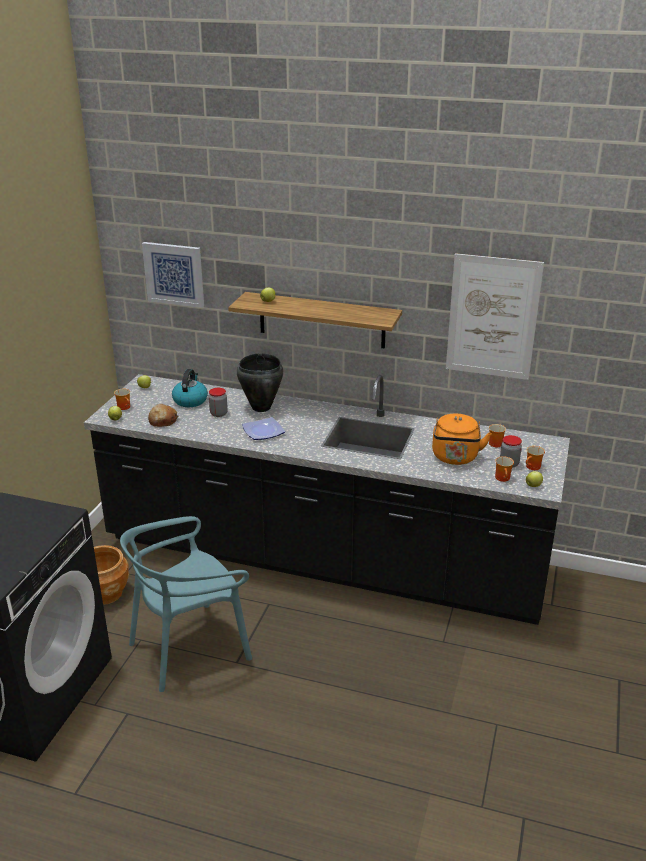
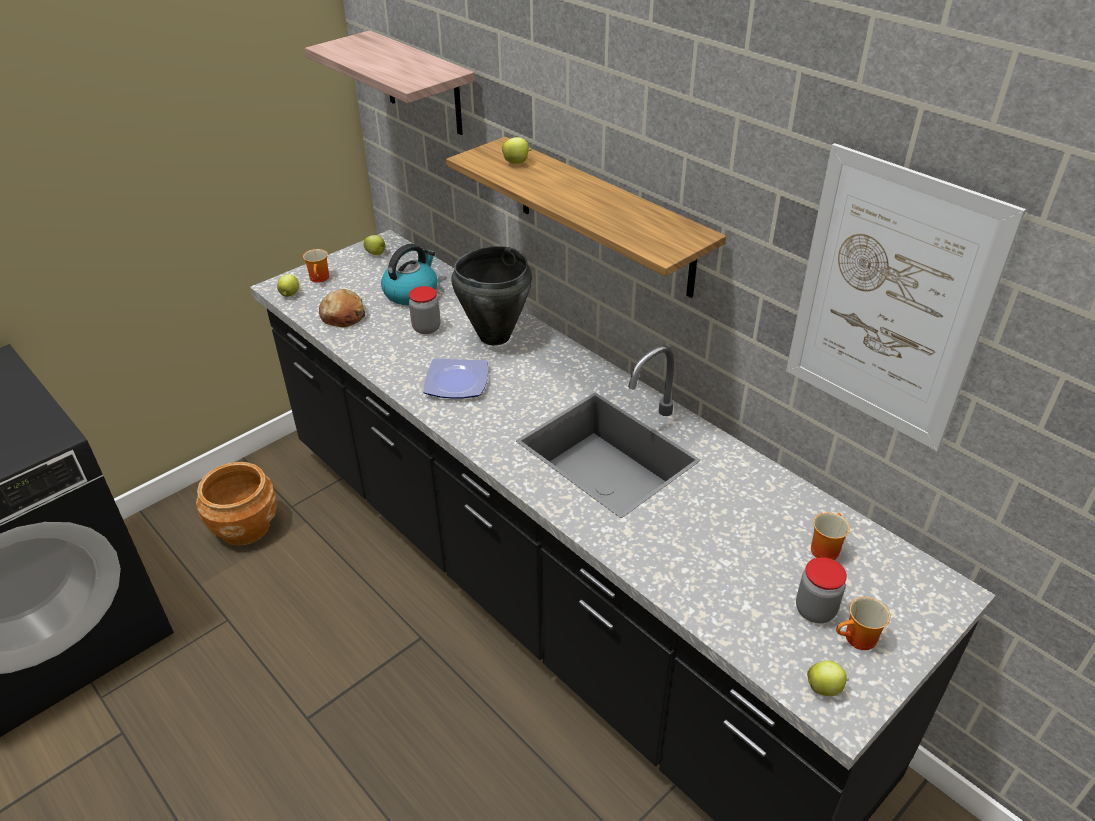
camera: 30 degrees right, 10 degrees up
turquoise chair [120,516,252,692] -> none
picture [142,242,204,308] -> shelf [305,30,475,135]
orange kettle [432,414,492,465] -> none
mug [495,456,514,482] -> none

